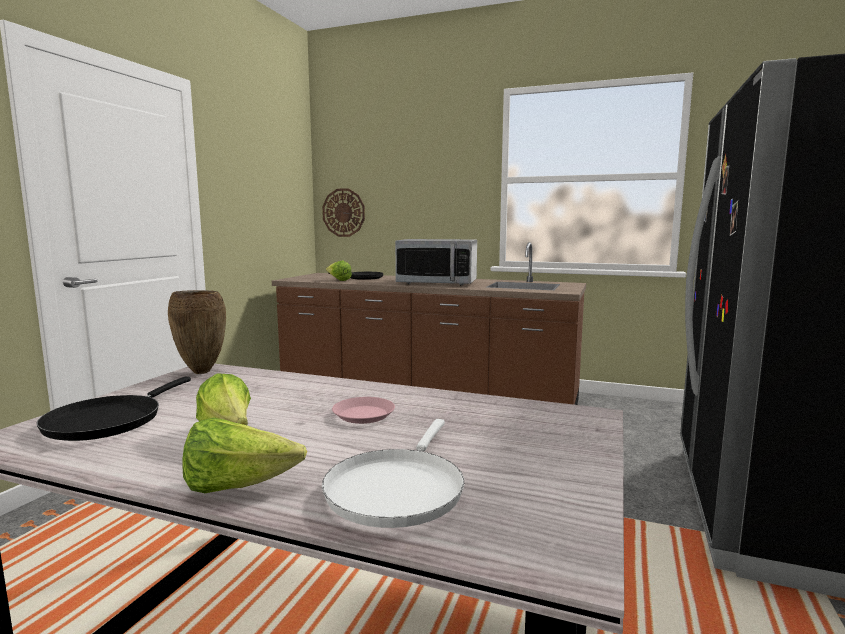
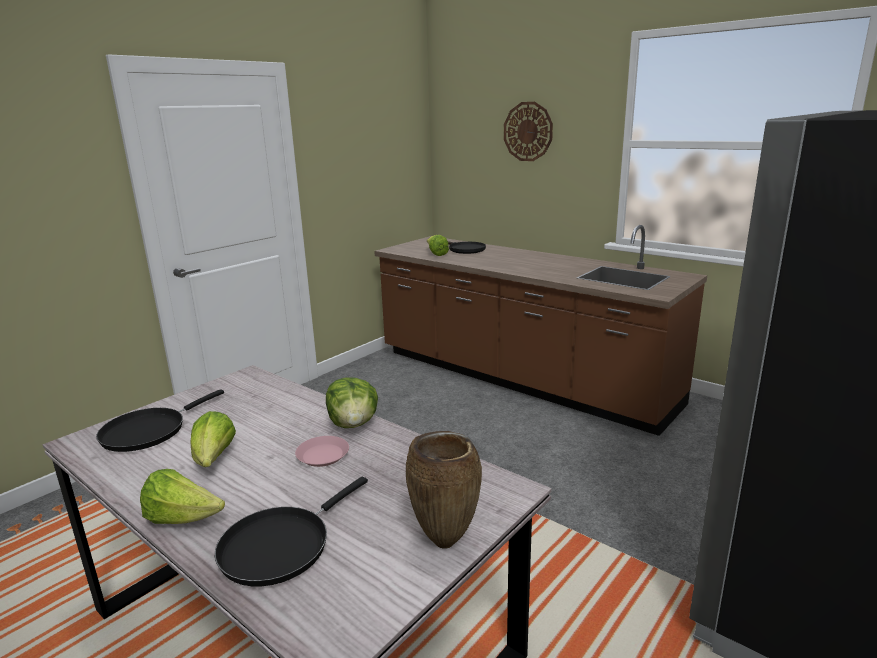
camera: 20 degrees right, 10 degrees up
brown vase [168,290,226,374] -> brown vase moved to [406,431,482,548]
wall clock [322,188,365,237] -> wall clock moved to [504,102,553,161]
white frying pan [322,419,465,528] -> black frying pan [215,476,368,586]
microwave [395,239,477,286] -> none
none -> lettuce [326,377,378,428]

